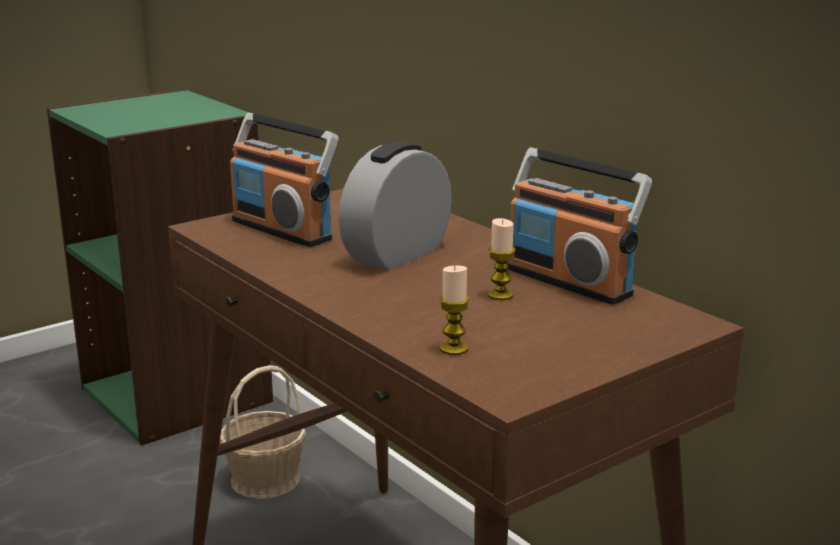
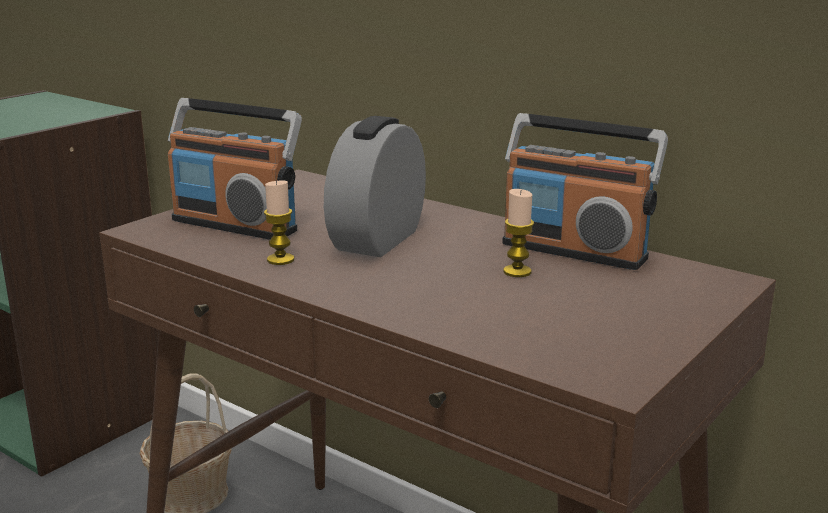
camera: 15 degrees left, 0 degrees up
candle [439,265,470,355] -> candle moved to [264,180,294,265]

